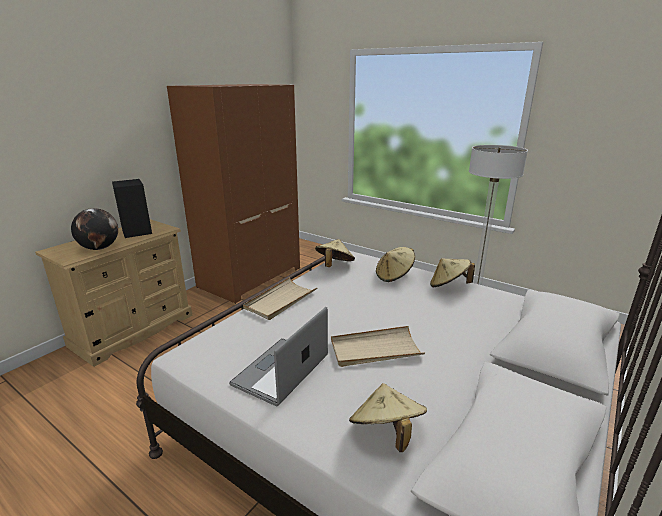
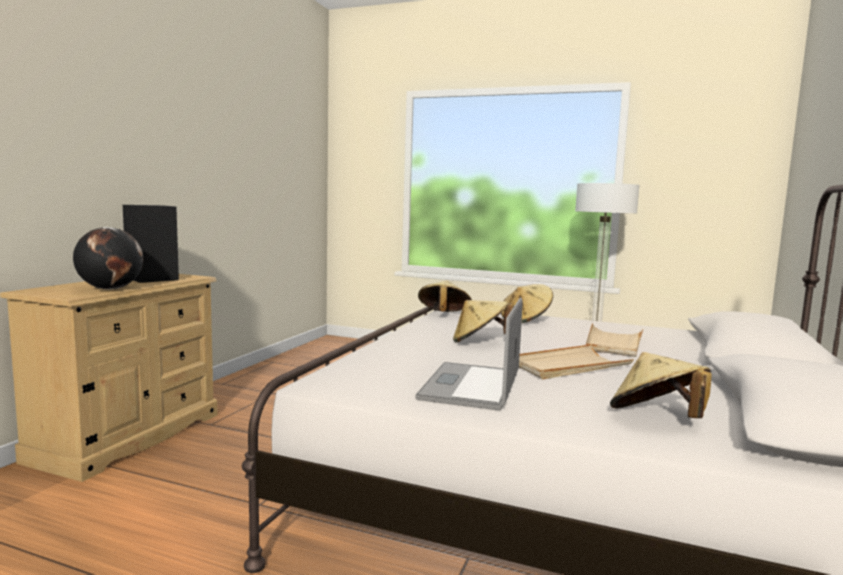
camera: 15 degrees left, 15 degrees down
brown wardrobe [167,84,300,304] -> none
beige tray [243,277,318,320] -> beige tray moved to [586,323,643,357]
beige hat [430,258,475,287] -> beige hat moved to [453,300,514,342]

